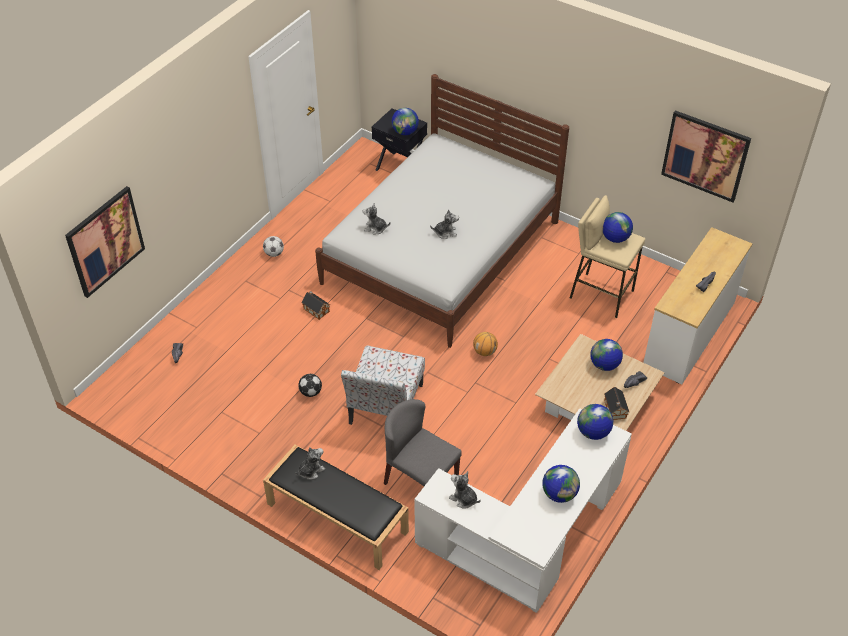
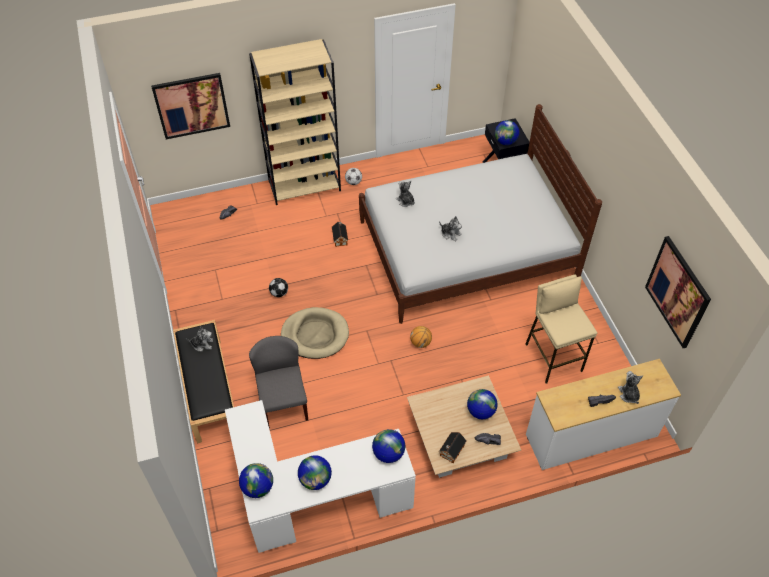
camera: 40 degrees right, 5 degrees up
chair [341,346,425,425] -> beige dog bed [281,307,349,359]
plush toy [449,471,481,509] -> plush toy moved to [618,371,643,404]
globe [603,212,633,243] -> globe moved to [239,463,273,498]
none -> beige bookcase [249,39,341,205]

